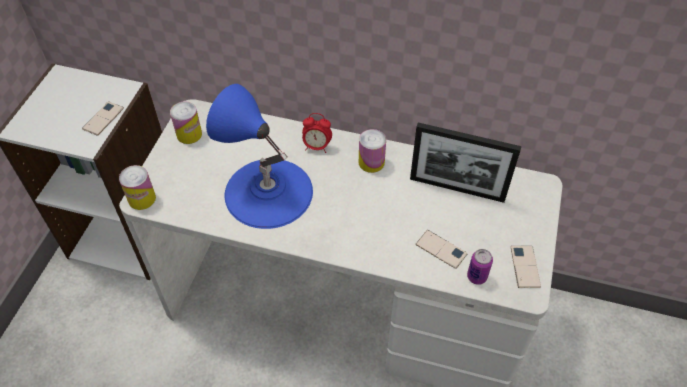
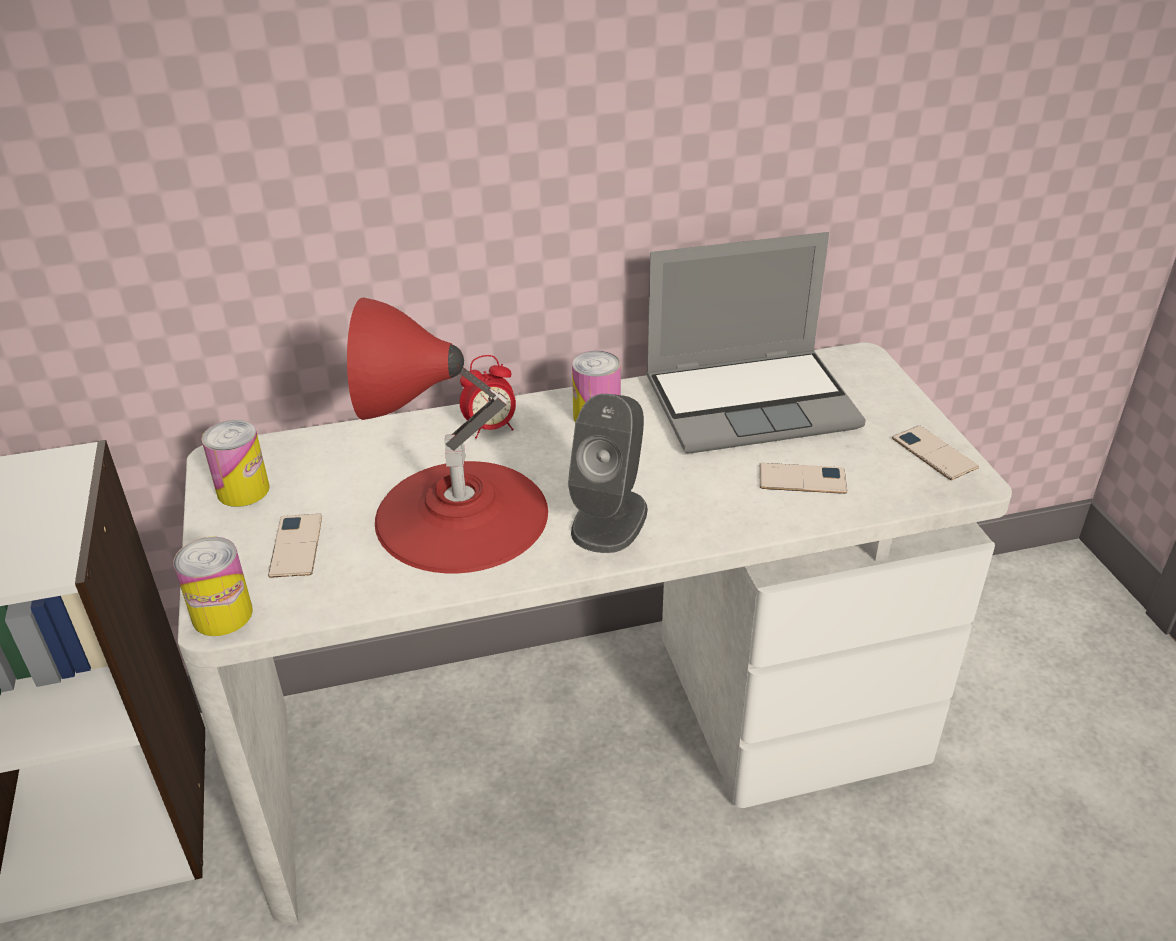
camera: 30 degrees left, 15 degrees down
phone [82,101,124,136] -> phone moved to [268,514,322,578]
blue table lamp [206,84,313,229] -> red table lamp [347,298,548,573]
picture frame [410,122,521,203] -> laptop [646,232,866,454]
can [467,249,493,285] -> none
none -> grey speaker [568,394,648,553]

